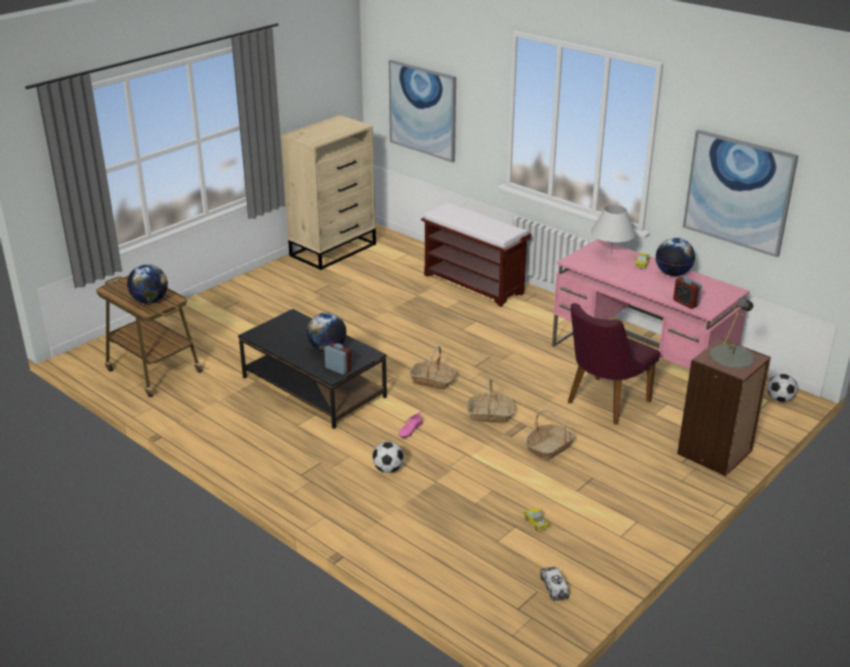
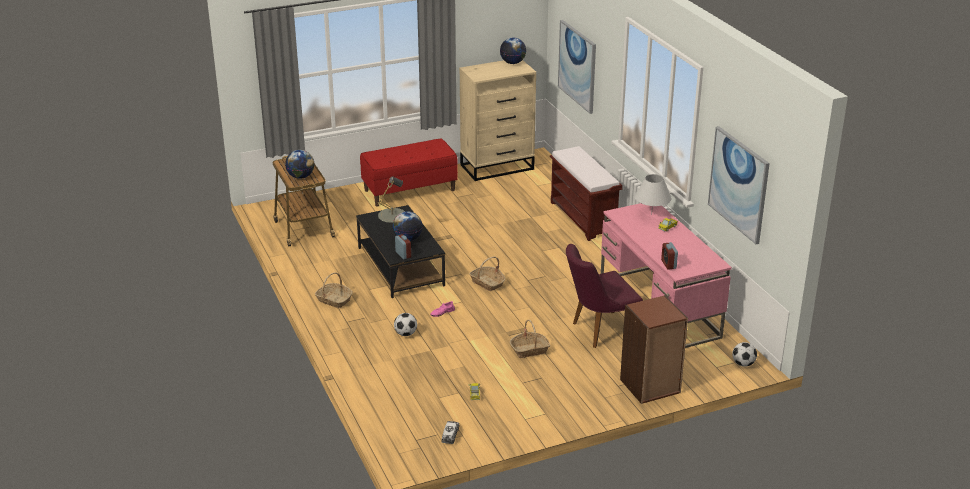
camera: 25 degrees right, 0 degrees up
basket [467,379,514,423] -> basket moved to [315,272,353,308]
globe [656,238,695,276] -> globe moved to [500,37,526,64]
grey table lamp [710,297,755,368] -> grey table lamp moved to [378,176,405,223]
none -> red bench [360,139,458,206]

